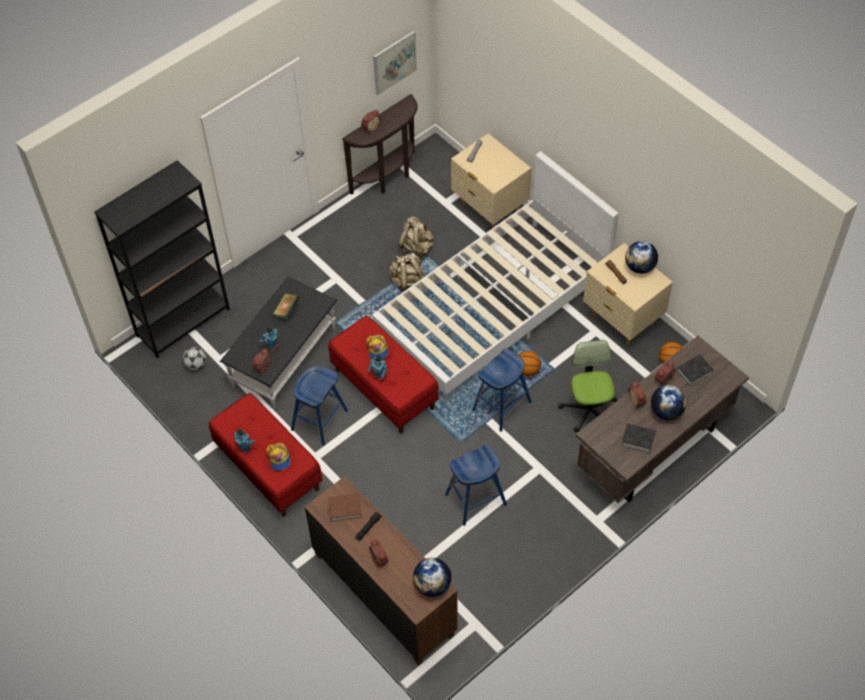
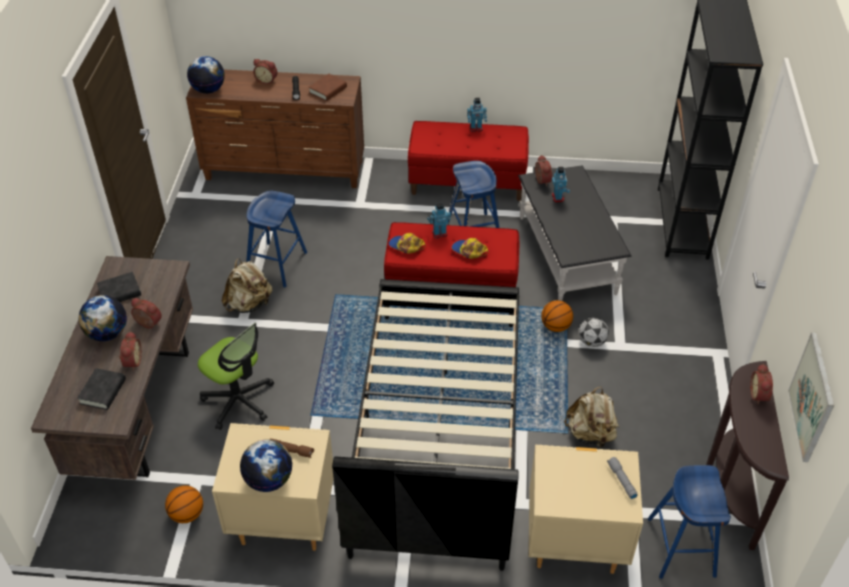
camera: 135 degrees right, 10 degrees down
football [183,347,206,370] -> football moved to [579,318,609,347]
cap [266,443,291,471] -> cap moved to [389,233,426,254]
book [273,294,300,319] -> none
white bed [372,151,619,402] -> black bed [332,279,519,571]
beige backpack [389,253,425,292] -> beige backpack moved to [222,258,272,313]
blue stool [472,349,532,432] -> blue stool moved to [648,465,731,579]
basketball [518,351,541,376] -> basketball moved to [541,300,573,332]

